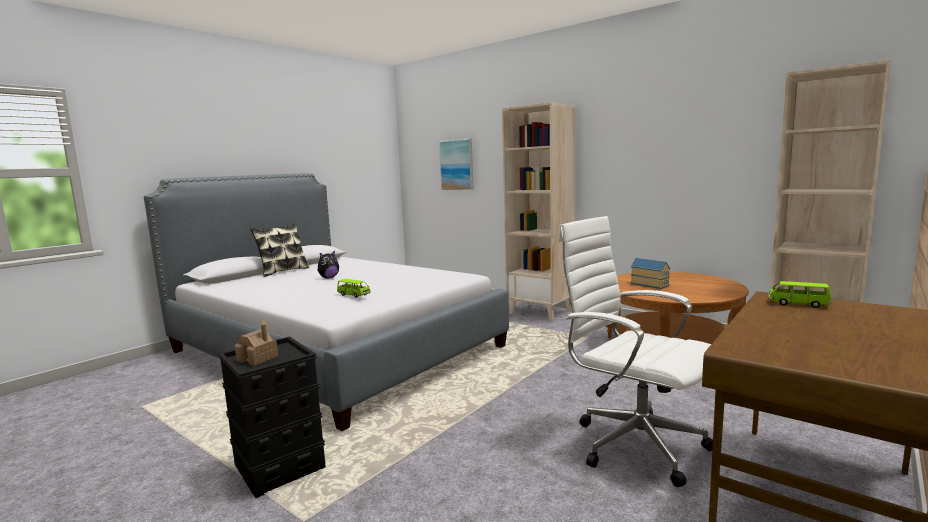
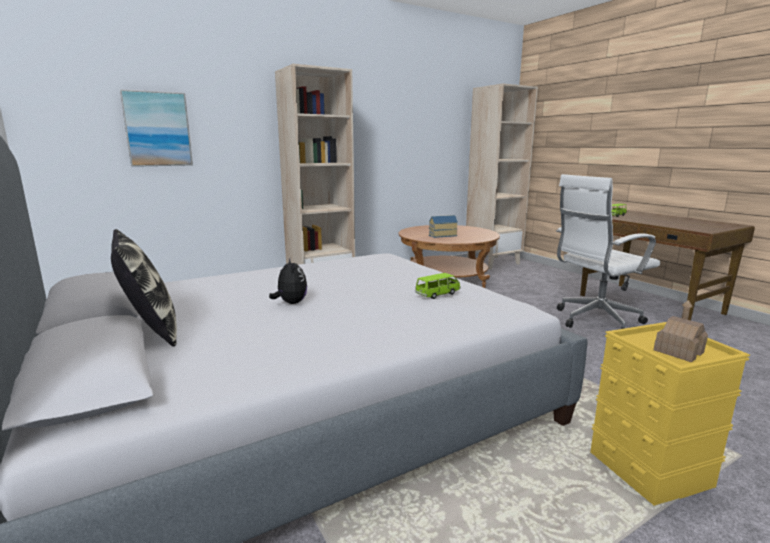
camera: 70 degrees left, 5 degrees up
black storage box [218,336,326,498] -> yellow storage box [590,322,750,506]

